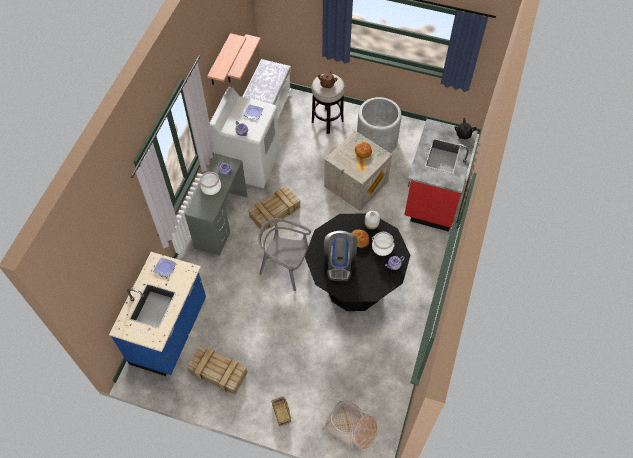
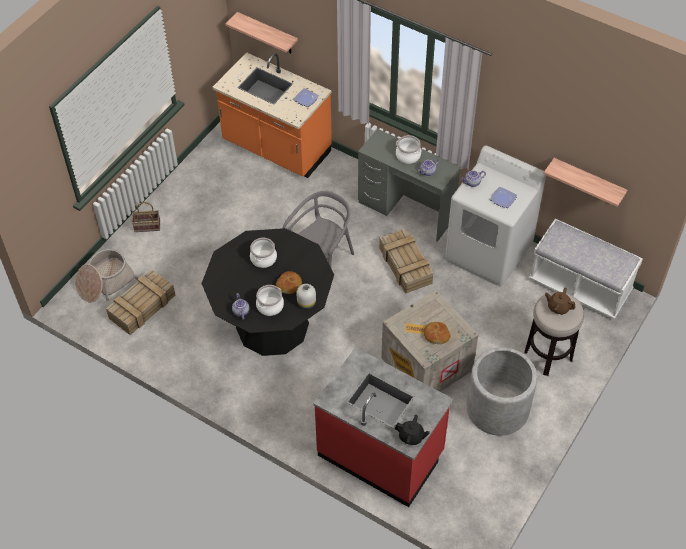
camera: 105 degrees right, 5 degrees down
blue counter [109,252,206,376] -> orange counter [212,52,332,178]
crate [187,345,248,395] -> crate moved to [106,270,175,335]
shelf [207,33,246,84] -> shelf moved to [226,12,298,53]
coffee machine [324,231,358,281] -> cooking pot [250,238,277,268]

